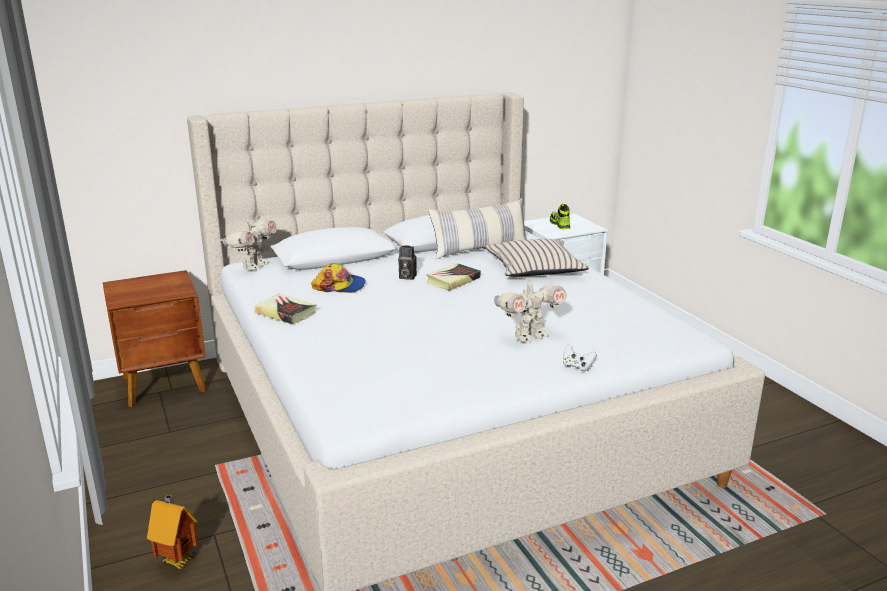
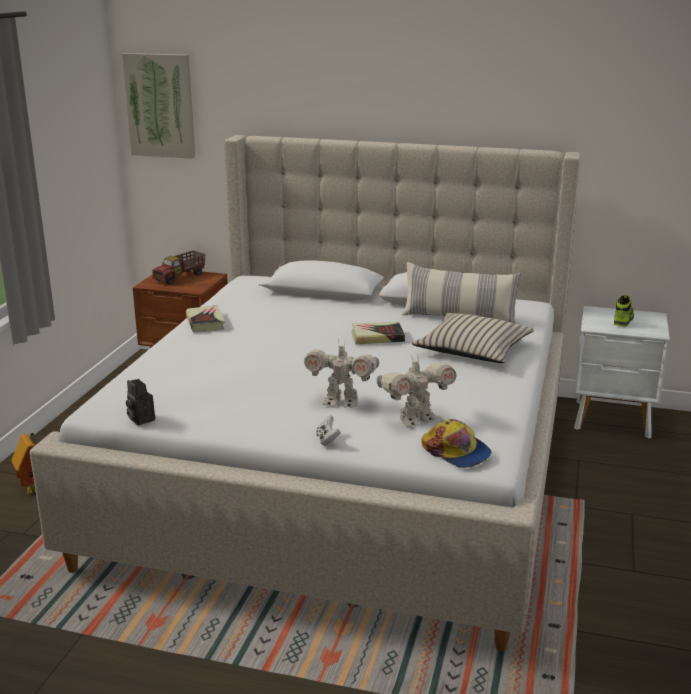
camera: 40 degrees right, 0 degrees up
toy robot [222,218,277,270] -> toy robot moved to [377,355,456,427]
cap [311,263,366,293] -> cap moved to [421,419,492,468]
camera [398,246,417,280] -> camera moved to [126,379,155,425]
none -> picture [122,53,195,159]
none -> toy truck [152,250,206,285]

